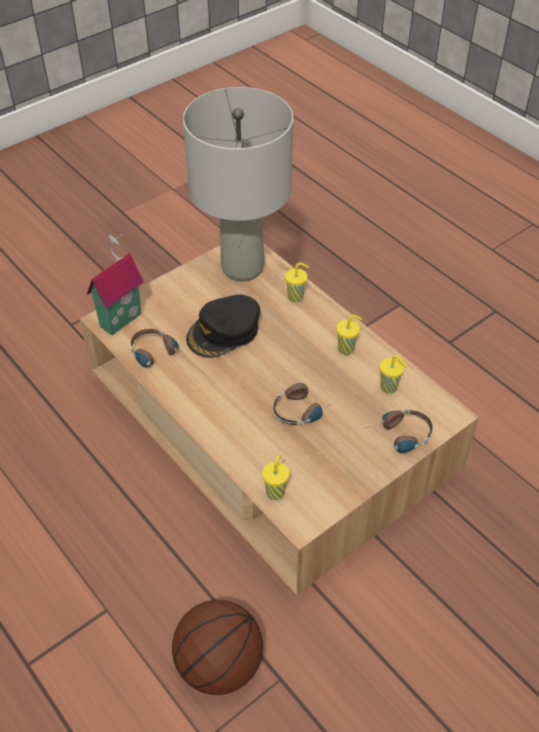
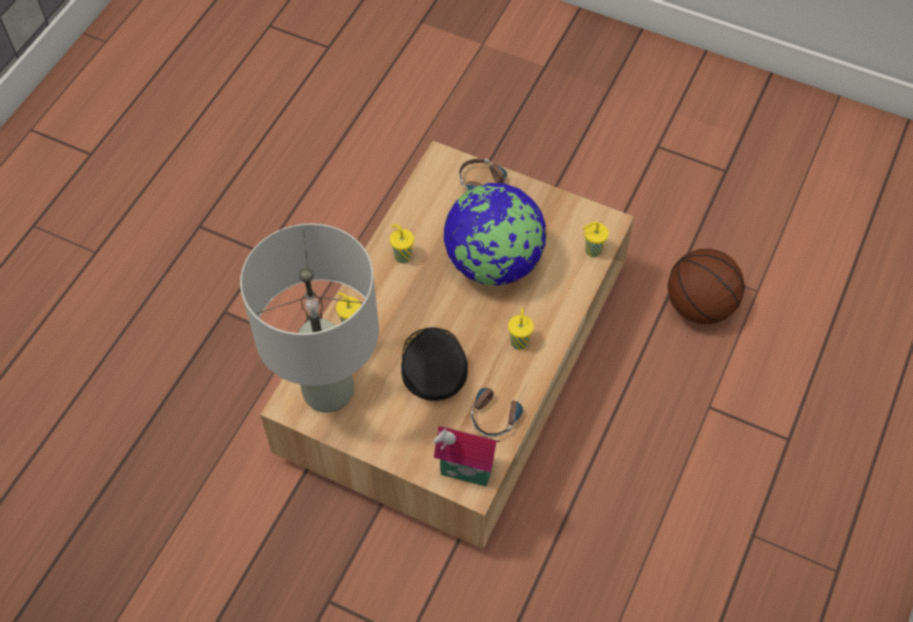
camera: 115 degrees left, 10 degrees up
black cap [186,294,260,358] -> black cap turned 120 degrees counterclockwise [401,327,468,401]
headphones [273,383,335,426] -> globe [444,183,546,286]
yellow cup [380,355,407,393] -> yellow cup moved to [508,308,534,350]

